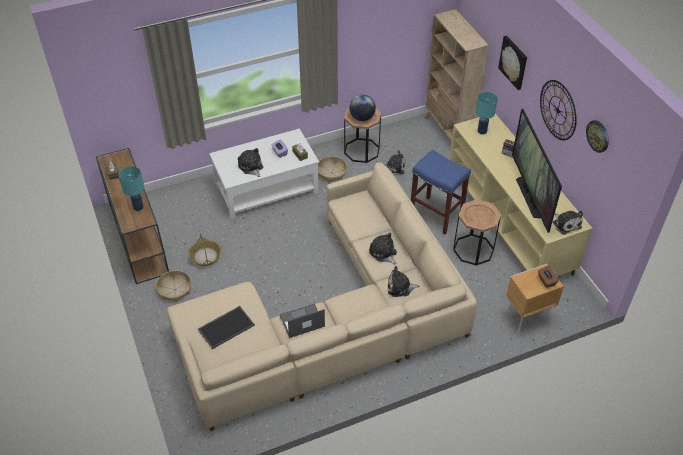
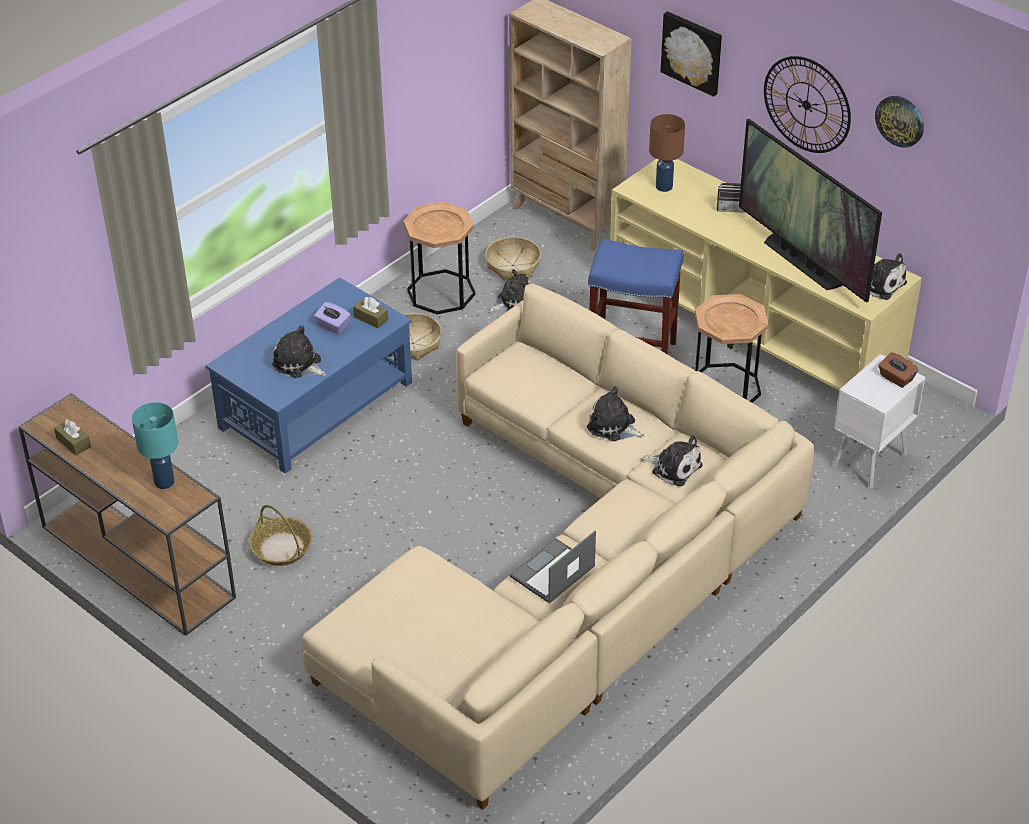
camera: 25 degrees left, 5 degrees down
basket [156,270,191,302] -> basket moved to [485,237,541,280]
tray [198,306,255,349] -> none
white coffee table [209,129,319,219] -> blue coffee table [206,277,412,474]
globe [349,95,376,121] -> none
plush toy [388,266,420,297] -> plush toy turned 120 degrees counterclockwise [644,435,703,487]
turquoise table lamp [476,92,498,135] -> brown table lamp [649,114,685,192]
brown nightstand [504,264,564,335] -> white nightstand [832,354,926,488]

